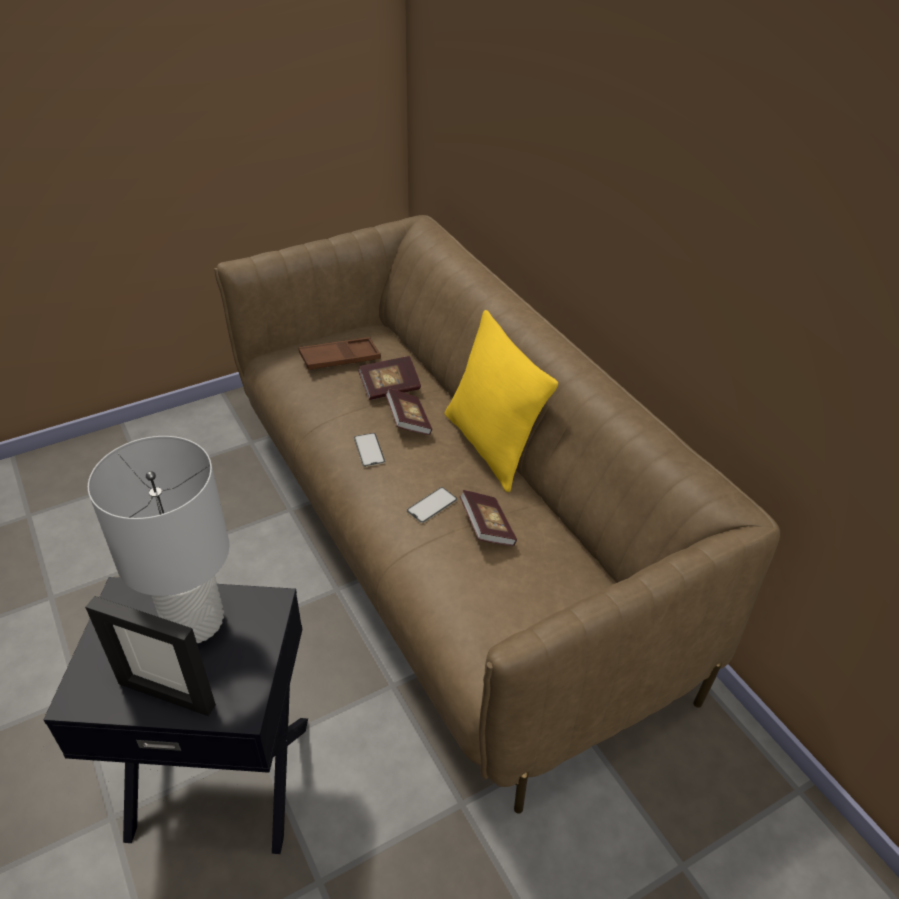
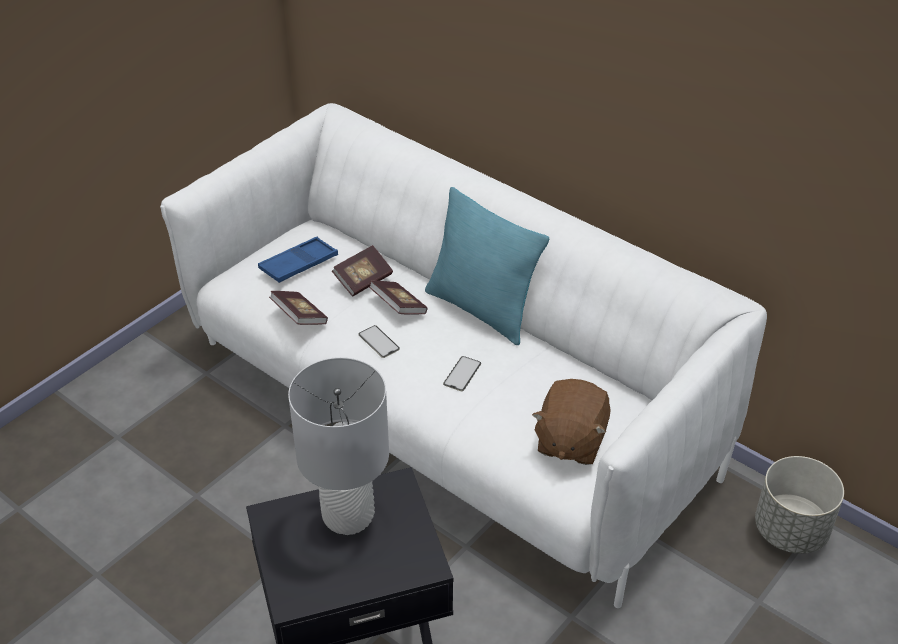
camera: 20 degrees left, 0 degrees up
picture frame [85,596,216,716] -> none
brown sofa [214,215,780,814] -> white sofa [160,103,767,608]
brown tray [299,337,381,370] -> blue tray [258,237,338,282]
yellow pillow [445,310,558,492] -> turquoise pillow [425,187,549,345]
book [460,490,517,546] -> book moved to [269,291,328,325]
none -> brown plush toy [532,379,611,465]
none -> grey planter [755,456,844,554]

